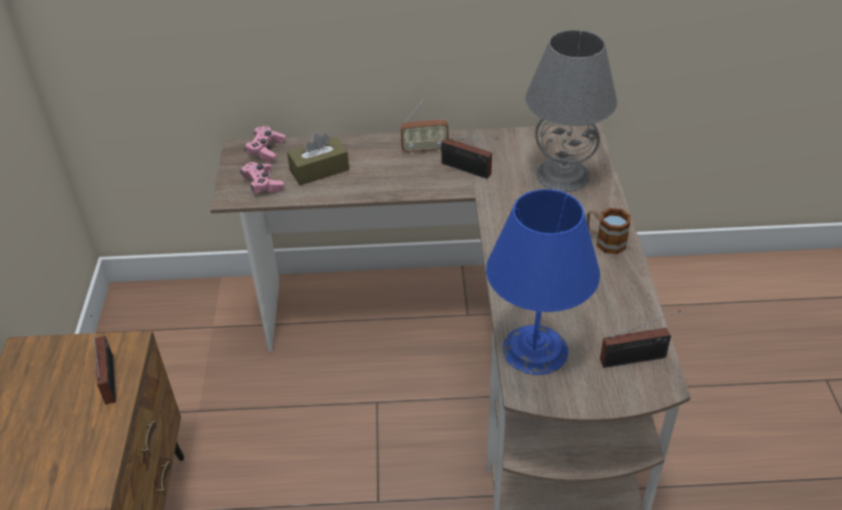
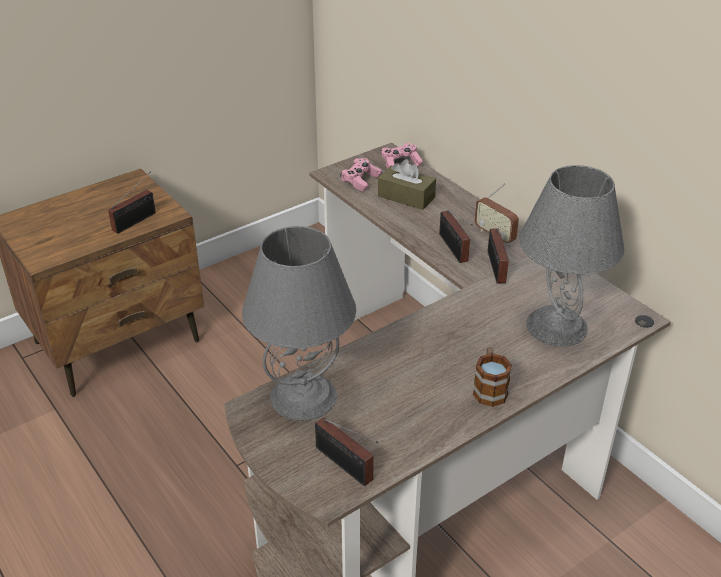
camera: 55 degrees right, 5 degrees down
blue table lamp [486,189,600,375] -> grey table lamp [242,226,356,421]
none -> radio [439,210,473,263]

